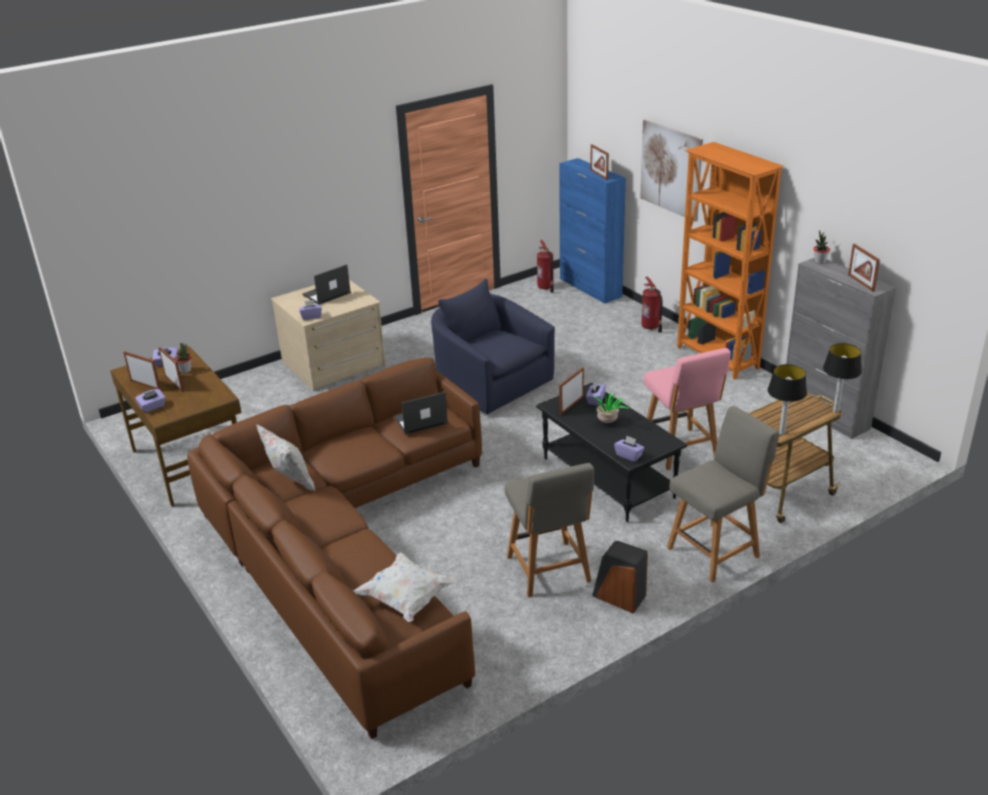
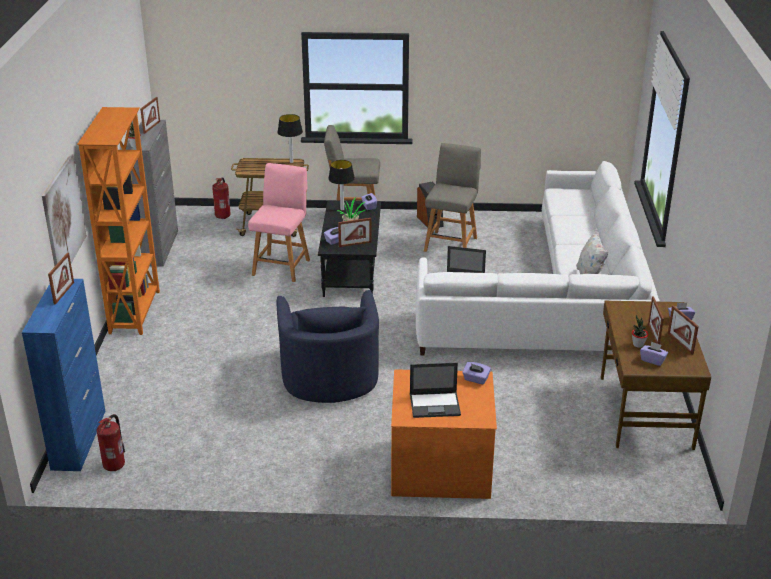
camera: 145 degrees left, 0 degrees up
brown sofa [187,357,482,739] -> white sofa [416,161,660,356]
beige dresser [271,280,386,391] -> orange dresser [391,369,497,499]
white pillow [353,553,456,622] -> none
fire extinguisher [642,277,663,333] -> fire extinguisher moved to [212,177,230,219]
table lamp [823,343,862,413] -> table lamp moved to [328,160,355,210]

